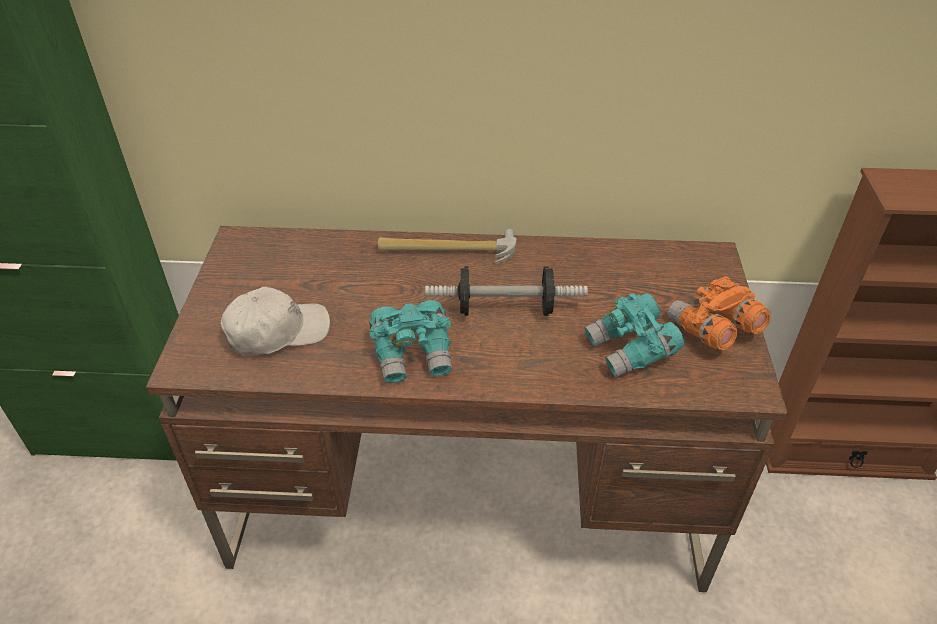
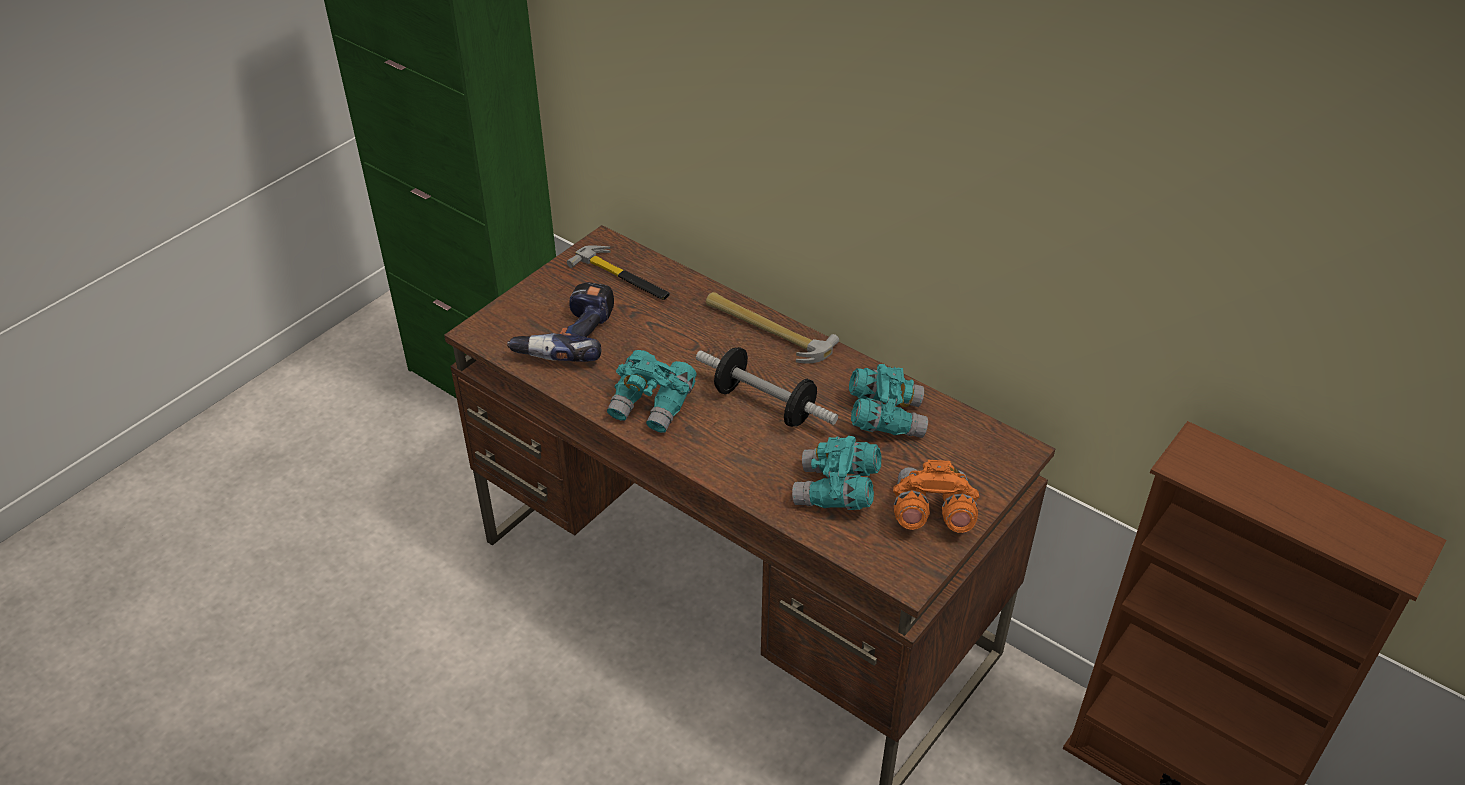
camera: 35 degrees right, 0 degrees up
white cap [220,286,330,355] -> power drill [507,282,614,362]
none -> hammer [567,245,670,300]
none -> turquoise binoculars [849,364,928,438]

